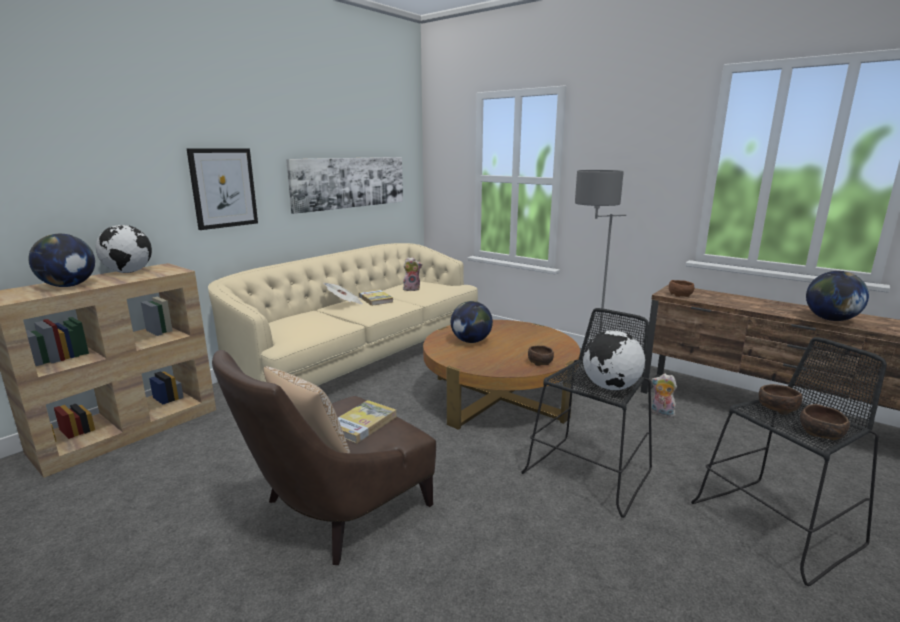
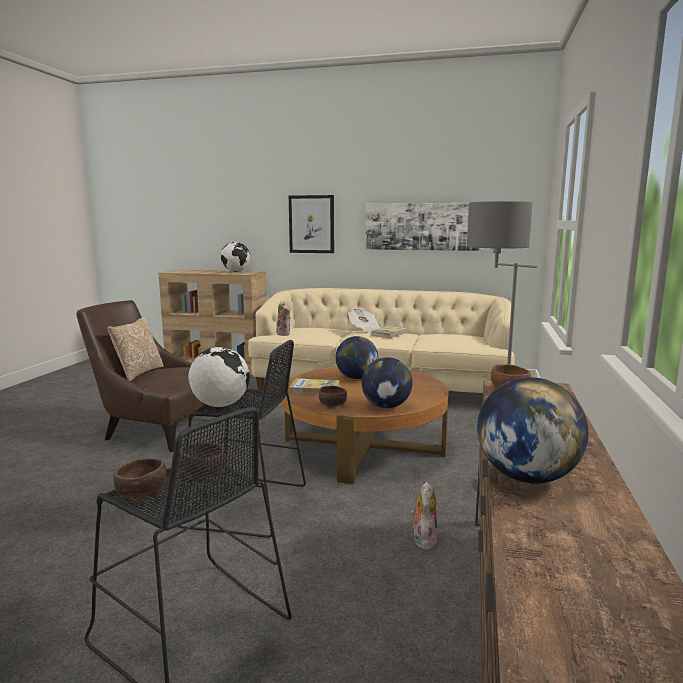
camera: 65 degrees right, 5 degrees down
globe [28,234,95,287] -> globe moved to [361,357,413,408]
book [338,400,396,443] -> book moved to [289,379,340,395]
plush toy [403,257,422,291] -> plush toy moved to [276,301,291,336]

